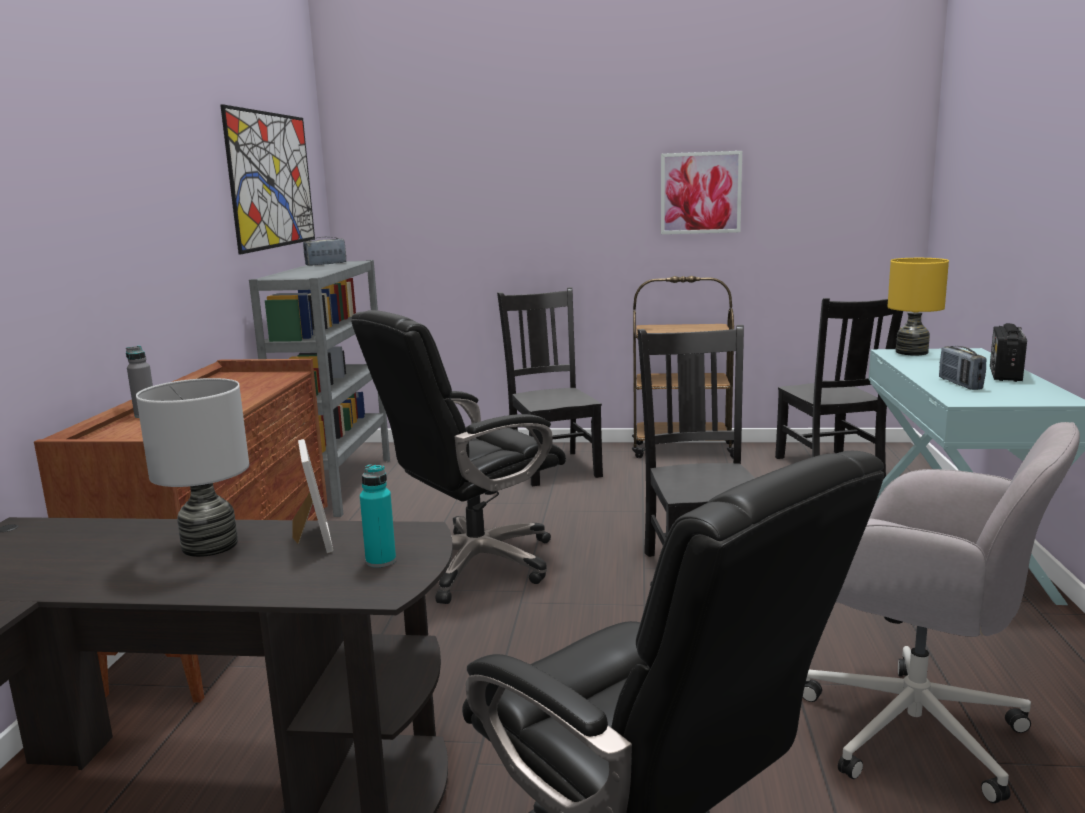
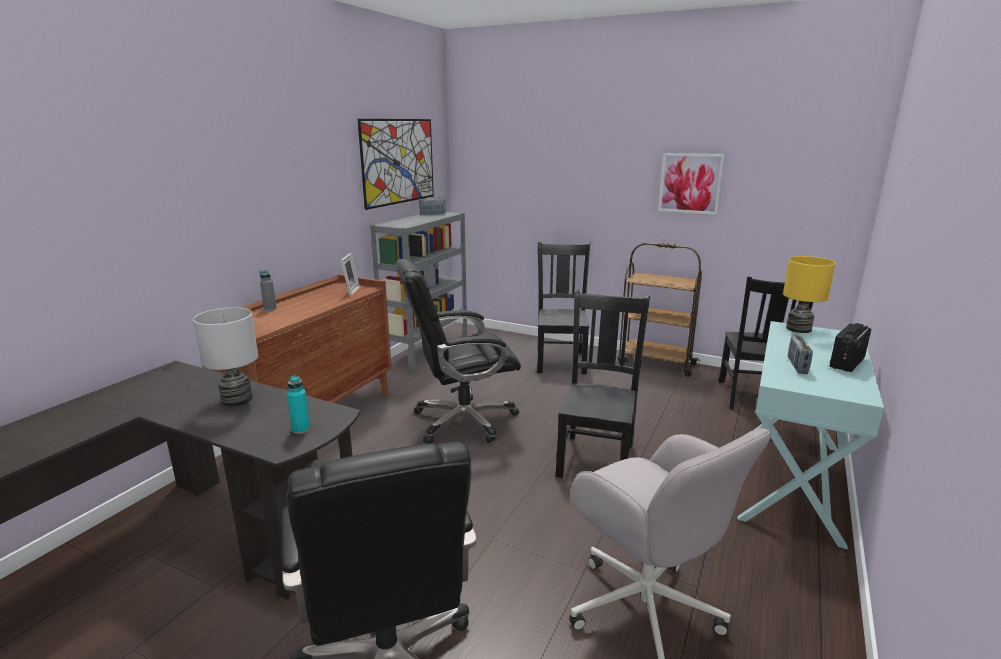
camera: 20 degrees right, 5 degrees up
picture frame [292,439,333,553] -> picture frame moved to [341,253,360,296]

